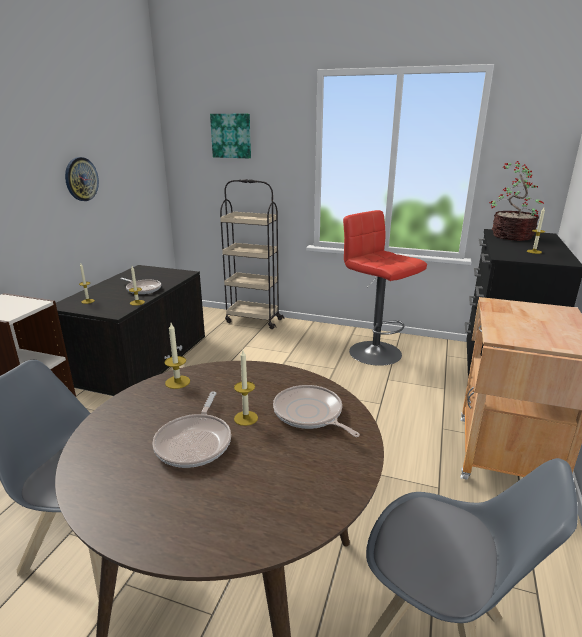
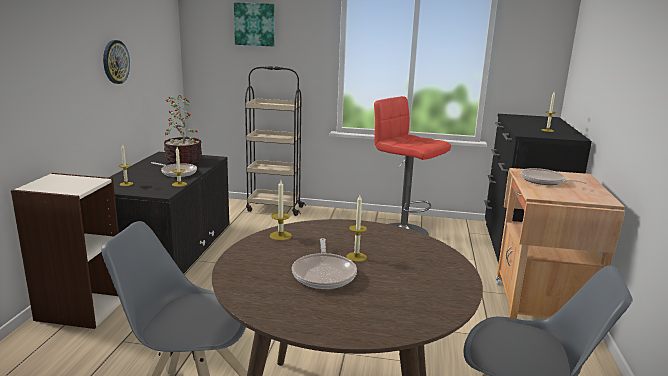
camera: 10 degrees left, 5 degrees down
frying pan [273,385,360,437] -> frying pan moved to [521,168,587,185]
potted plant [489,161,544,241] -> potted plant moved to [164,95,202,164]

